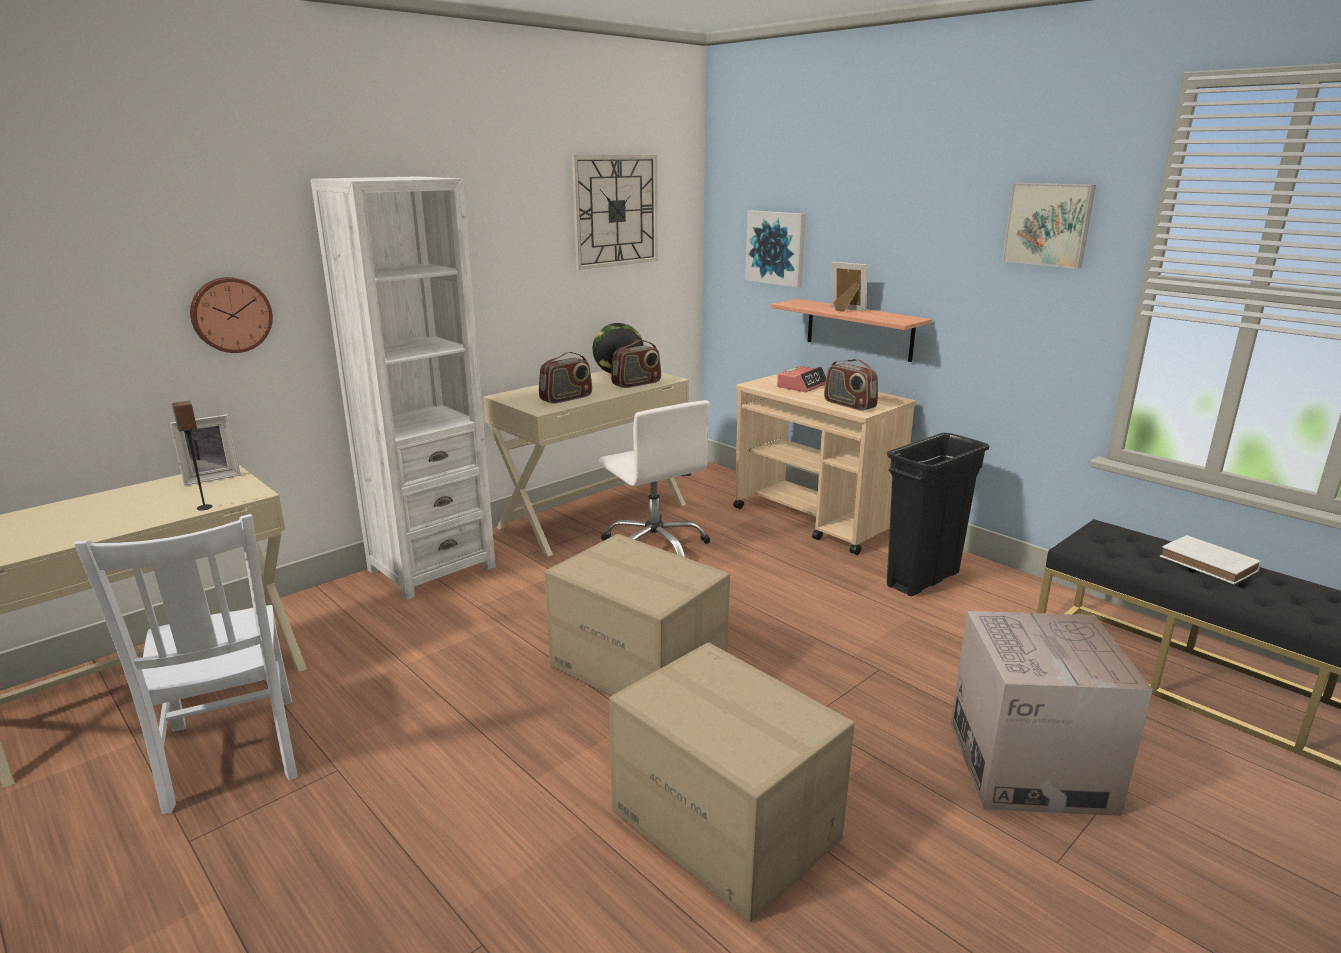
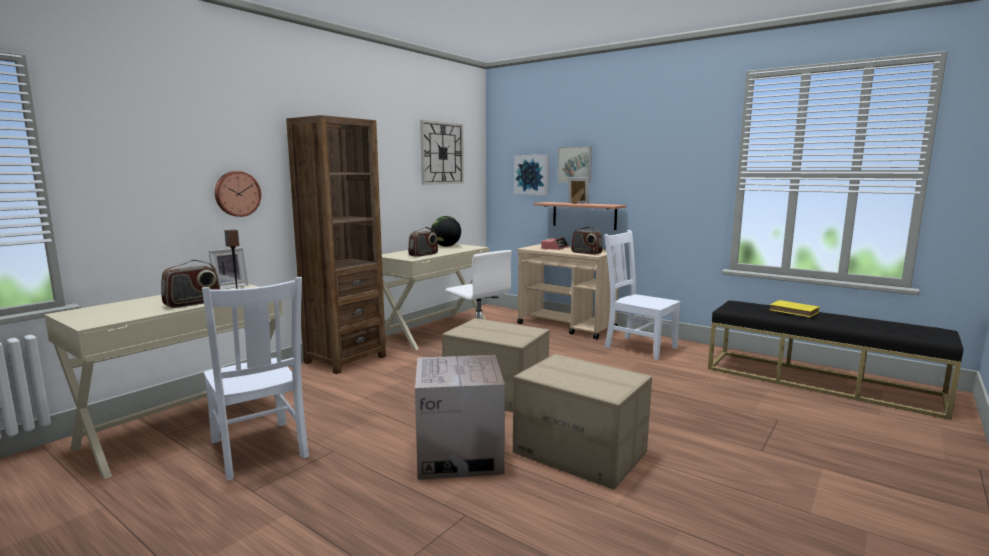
camera: 10 degrees left, 10 degrees down
white bookcase [311,176,496,600] -> brown bookcase [286,115,386,374]
radio [611,340,661,388] -> radio moved to [161,260,221,308]
black trash can [887,433,989,596] -> white chair [604,230,681,360]
cardboard box [951,611,1153,816] -> cardboard box moved to [415,355,505,480]
picture [1002,183,1096,269] -> picture moved to [557,146,592,183]
white book [1160,535,1261,584] -> yellow book [770,300,820,317]

